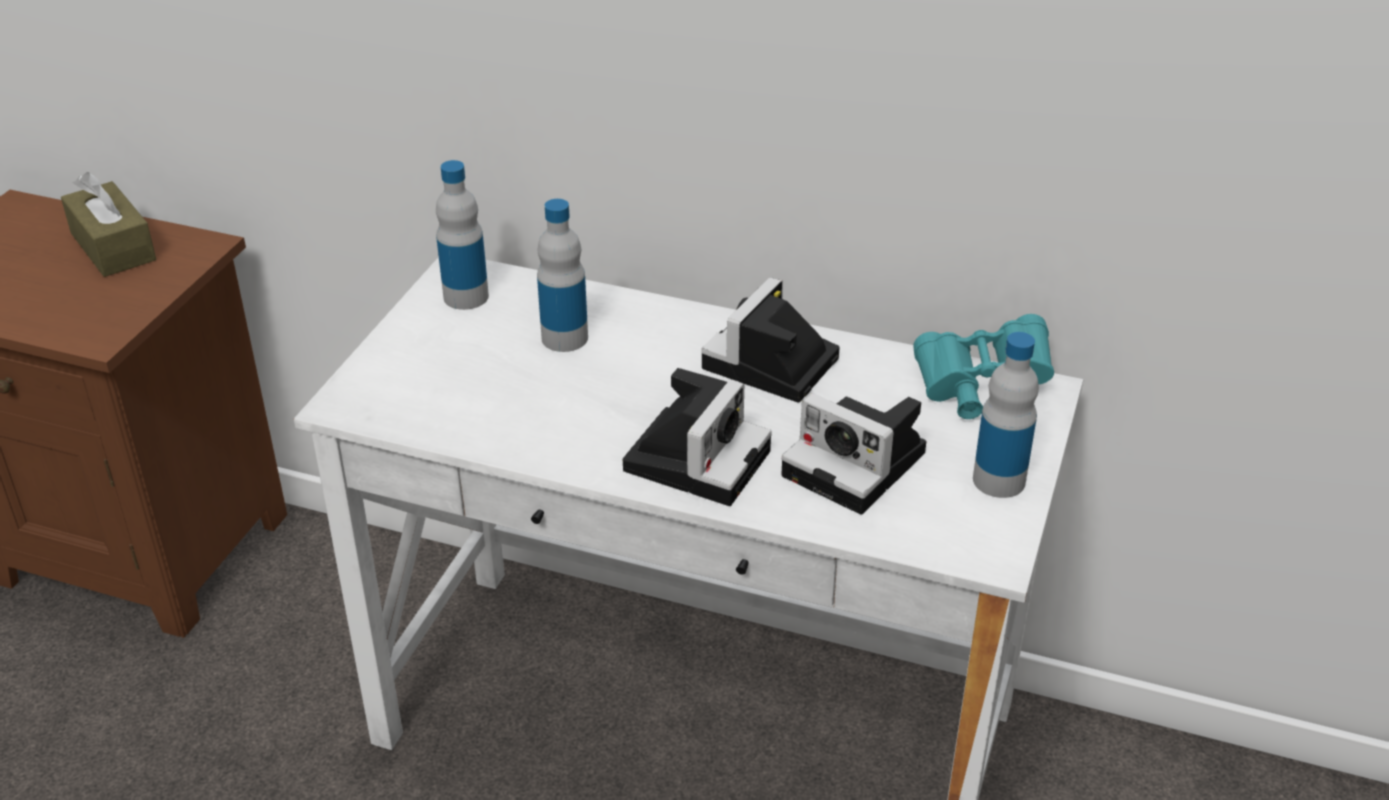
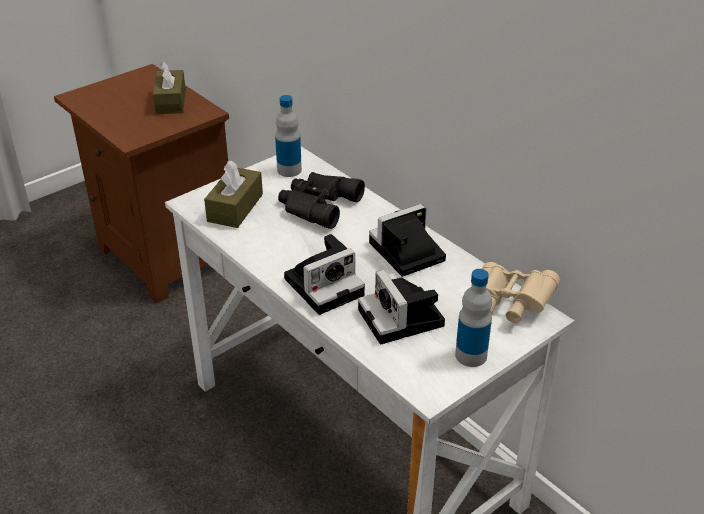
camera: 30 degrees right, 0 degrees up
bottle [537,199,588,352] -> black binoculars [278,172,365,229]
turquoise binoculars [914,314,1054,419] -> beige binoculars [482,262,560,323]
none -> brown tissue box [204,161,263,228]

